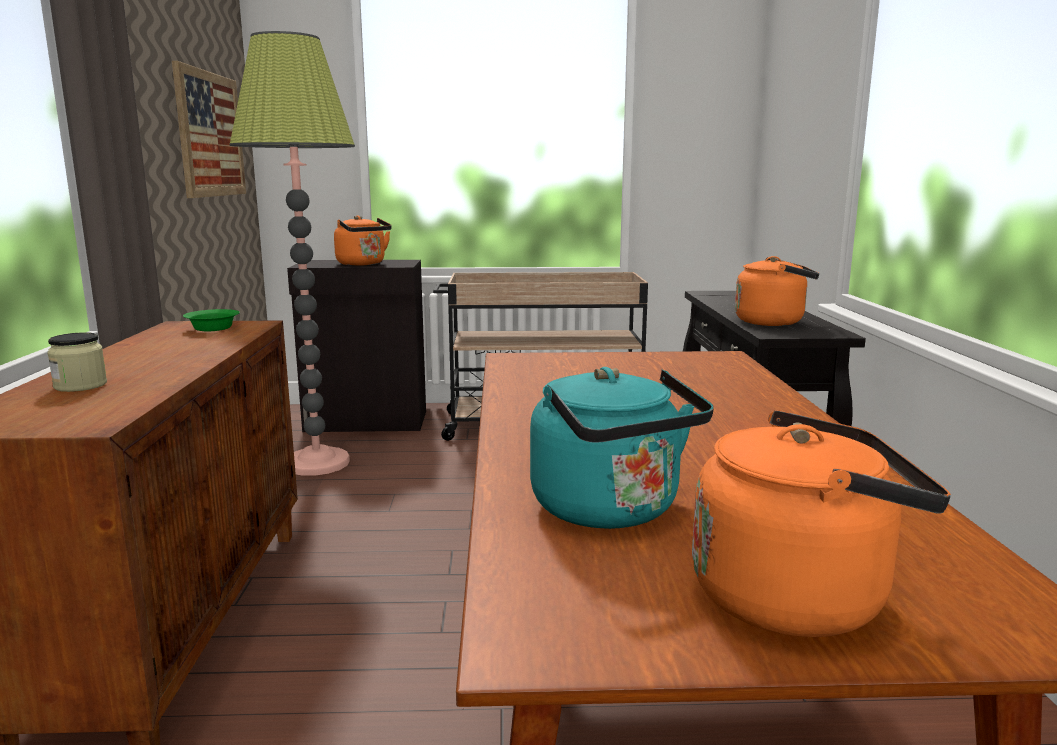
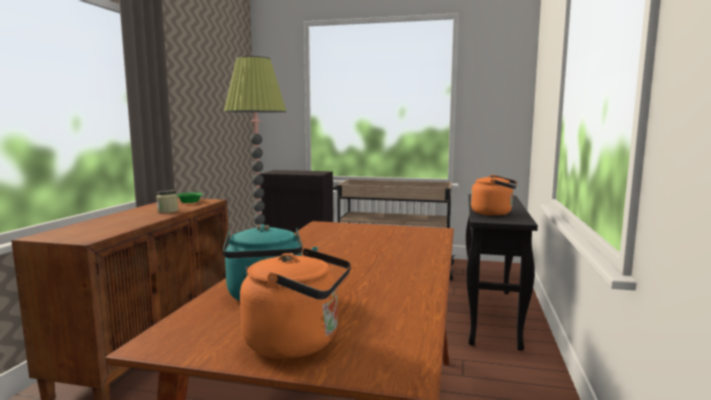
camera: 15 degrees right, 5 degrees down
jar [47,332,107,392] -> jar moved to [157,190,178,213]
picture [172,61,246,198] -> none
orange kettle [334,216,392,266] -> none

